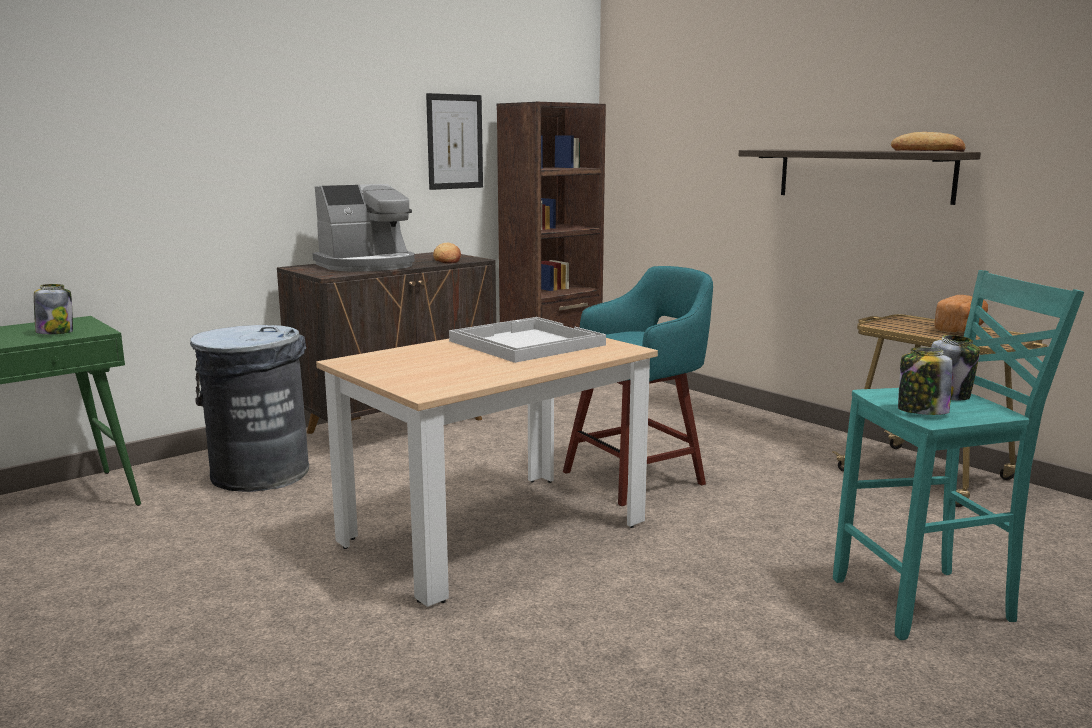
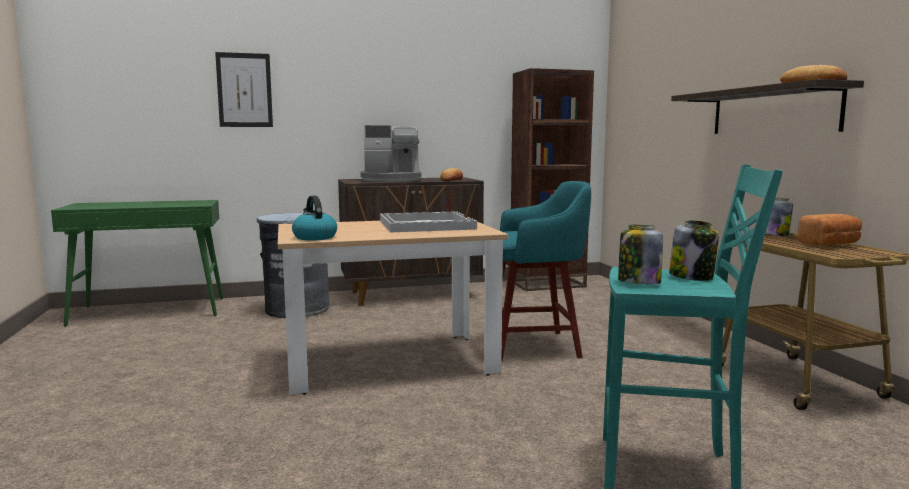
camera: 25 degrees right, 5 degrees down
jar [34,284,73,334] -> jar moved to [765,197,793,236]
picture [426,93,483,190] -> picture moved to [215,52,273,127]
none -> kettle [292,196,337,240]

